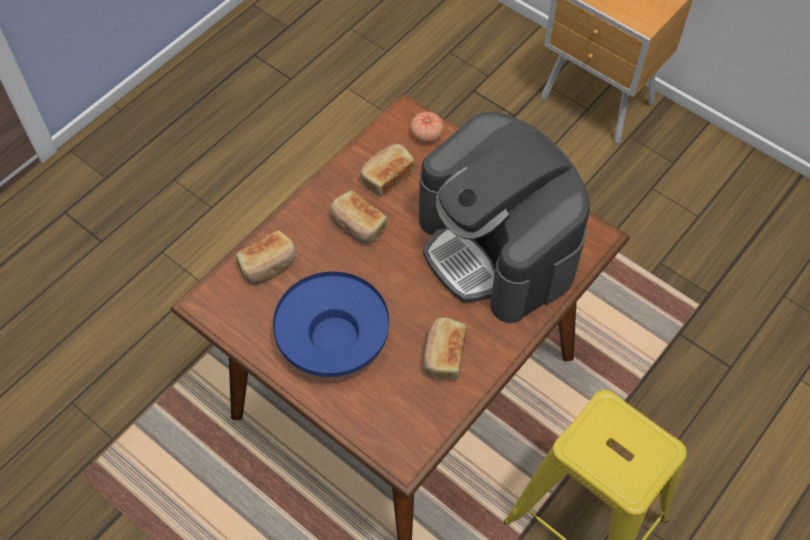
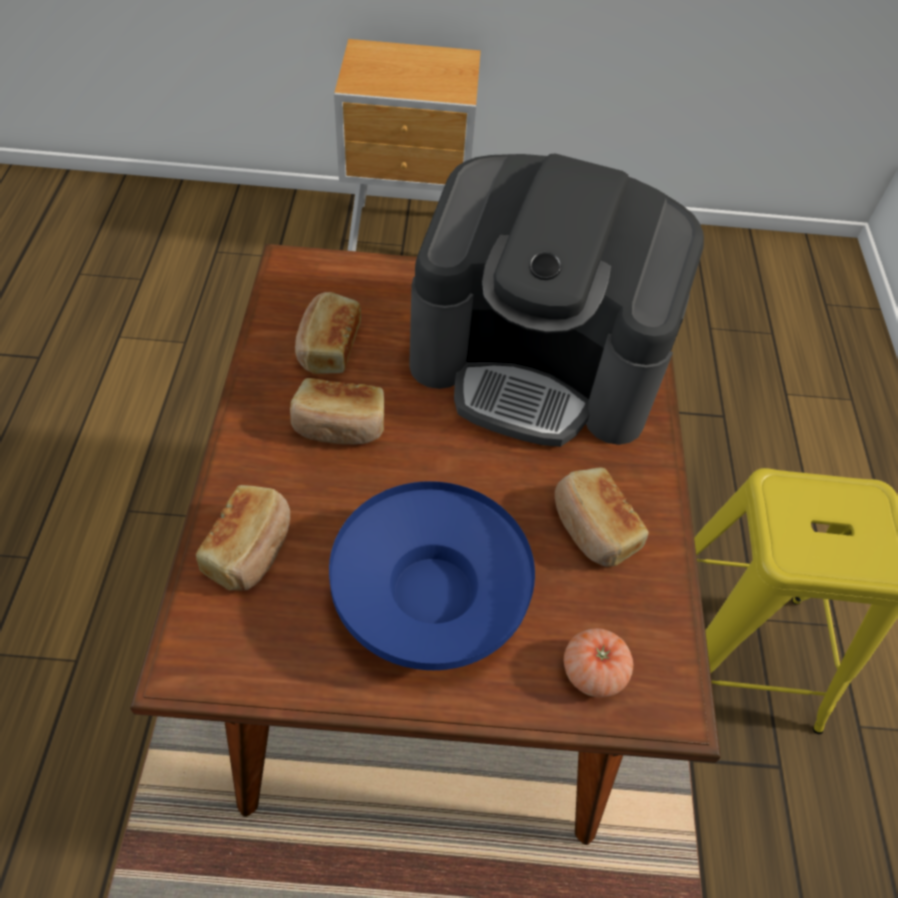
camera: 40 degrees left, 5 degrees down
tomato [410,112,444,143] -> tomato moved to [564,628,633,697]

